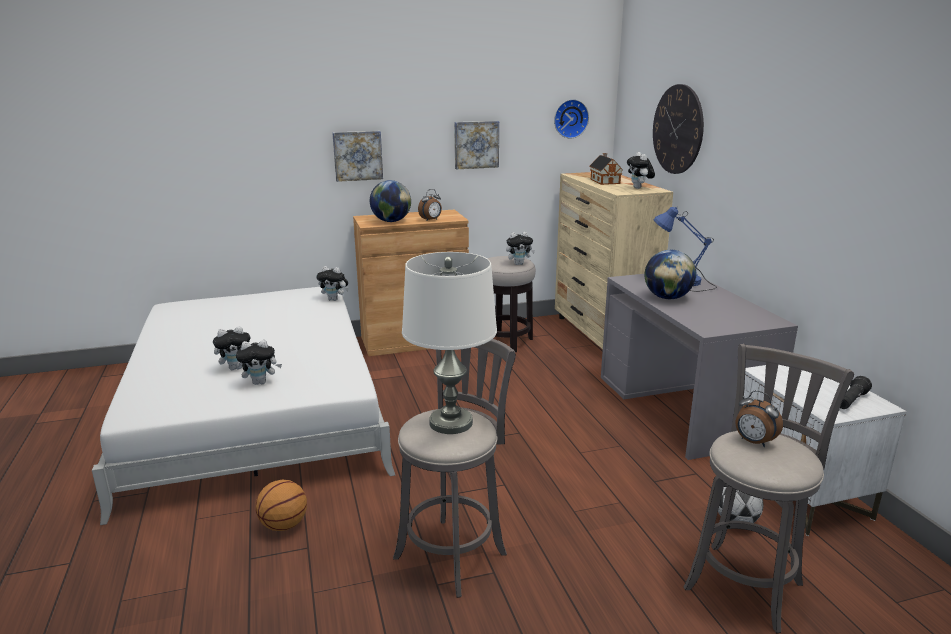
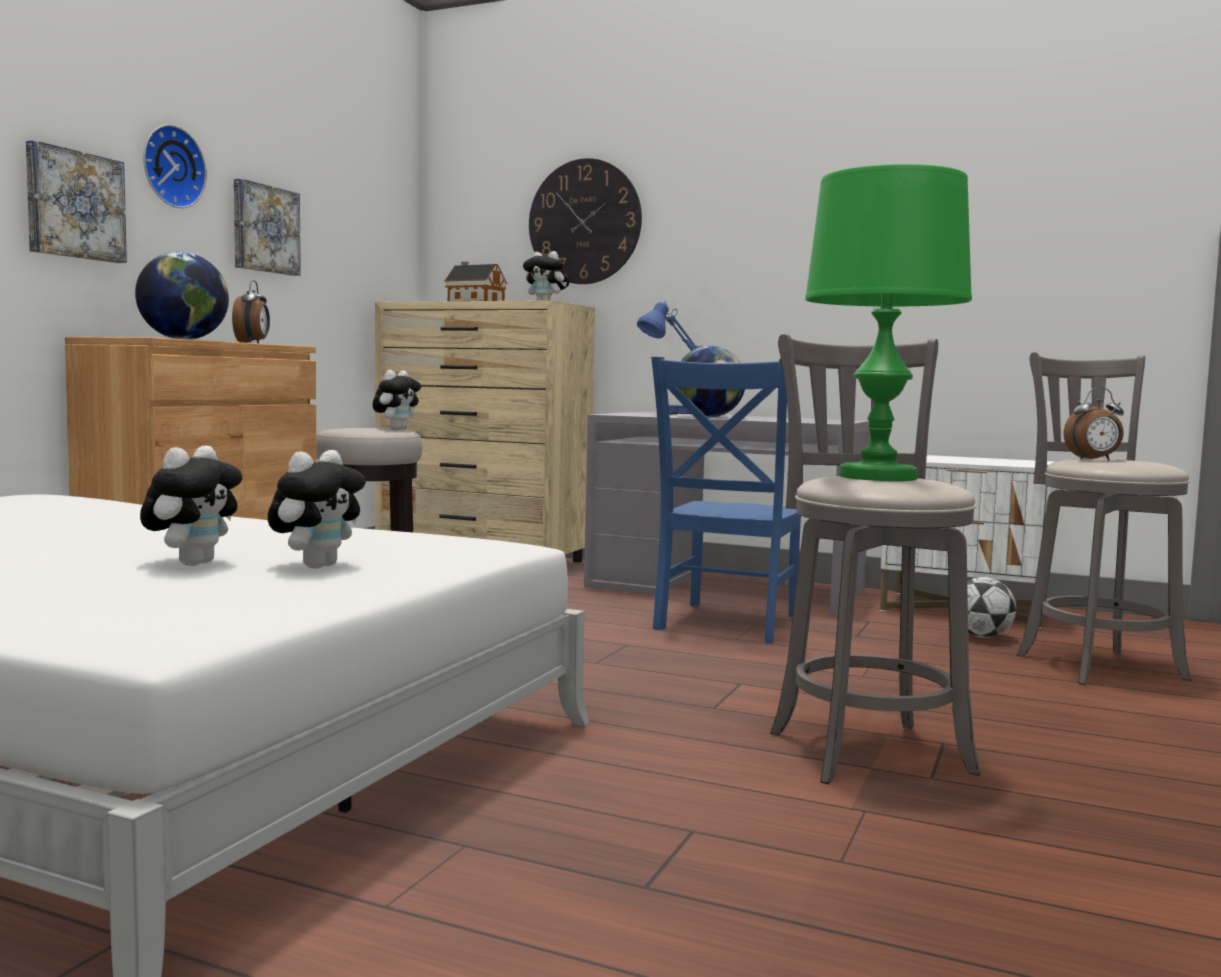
camera: 50 degrees left, 15 degrees down
basketball [256,480,307,531] -> none
plush toy [316,266,349,301] -> none
white table lamp [402,252,497,434] -> green table lamp [805,164,972,481]
wall clock [554,99,589,138] -> wall clock moved to [143,124,207,208]
black flashlight [840,376,872,409] -> none
none -> blue chair [651,357,801,643]

